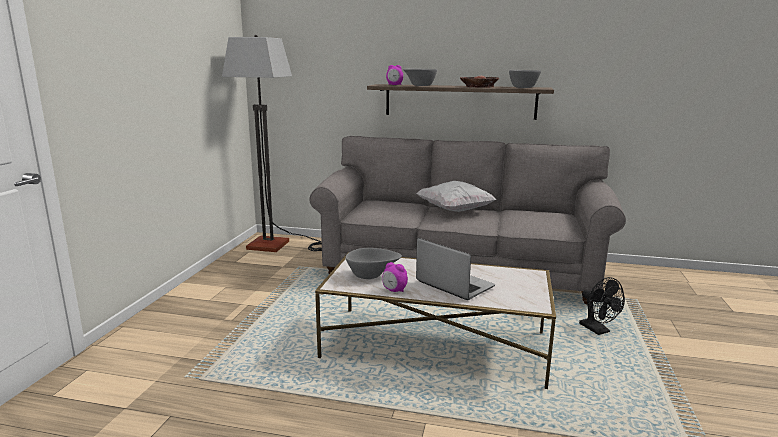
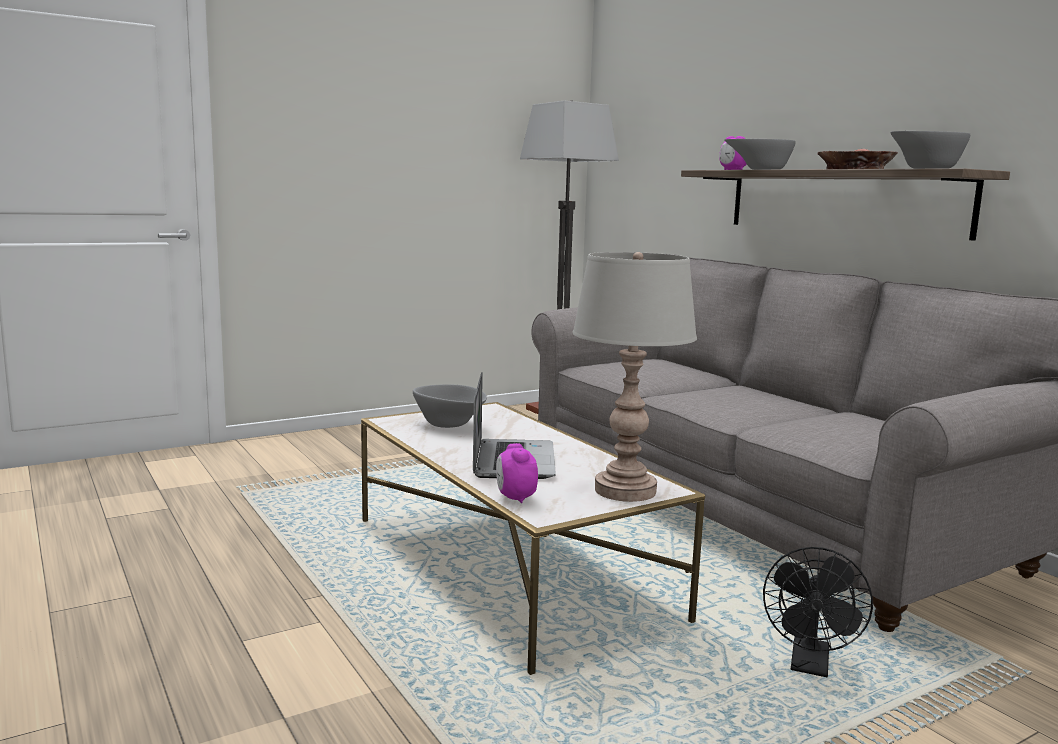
camera: 45 degrees right, 5 degrees down
alarm clock [382,262,408,292] -> alarm clock moved to [496,443,538,503]
white pillow [417,181,496,212] -> none
none -> grey table lamp [572,252,697,502]

